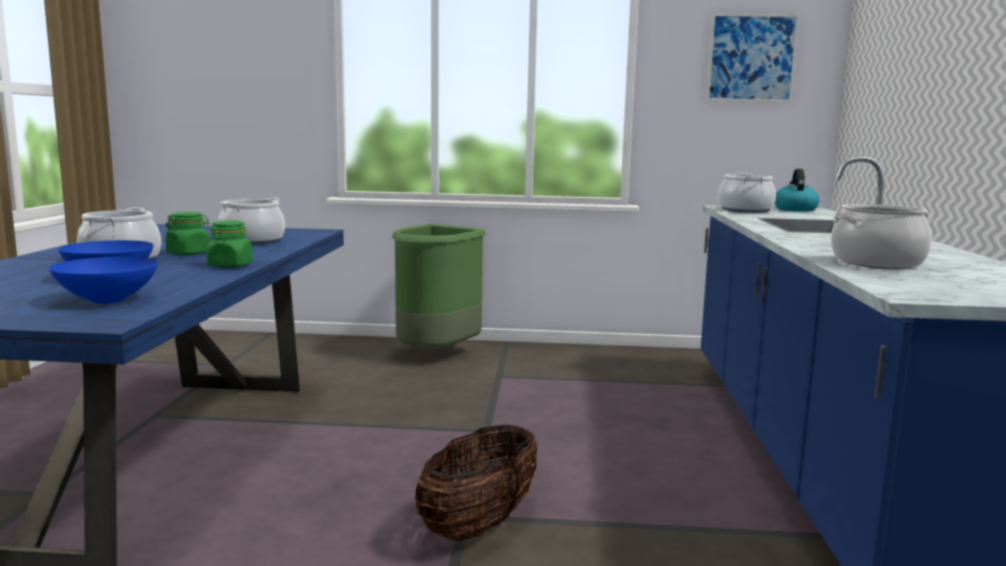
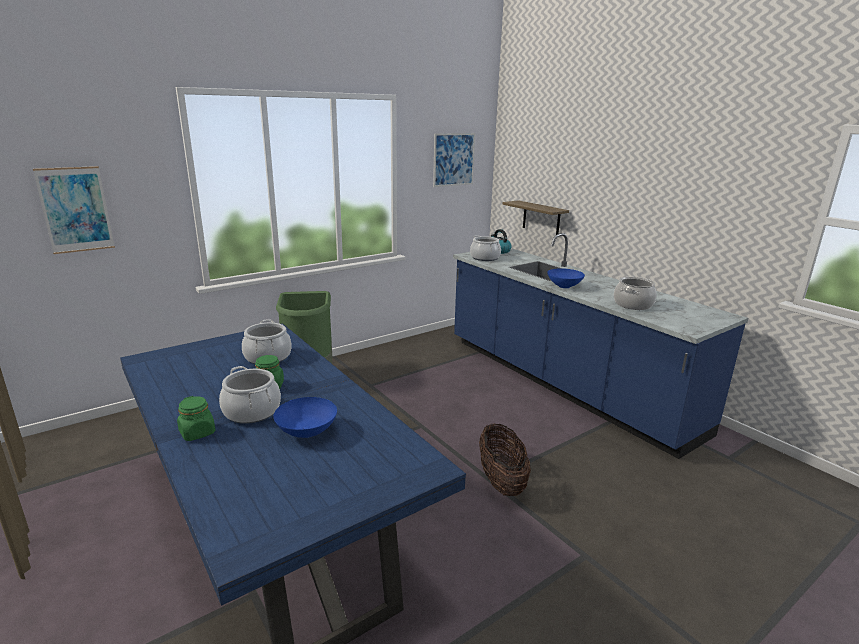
camera: 40 degrees left, 10 degrees up
blue bowl [49,256,158,304] -> blue bowl moved to [547,268,585,288]
green jar [206,221,253,268] -> green jar moved to [177,396,215,441]
none -> picture [33,166,115,254]
none -> shelf [502,200,569,235]

